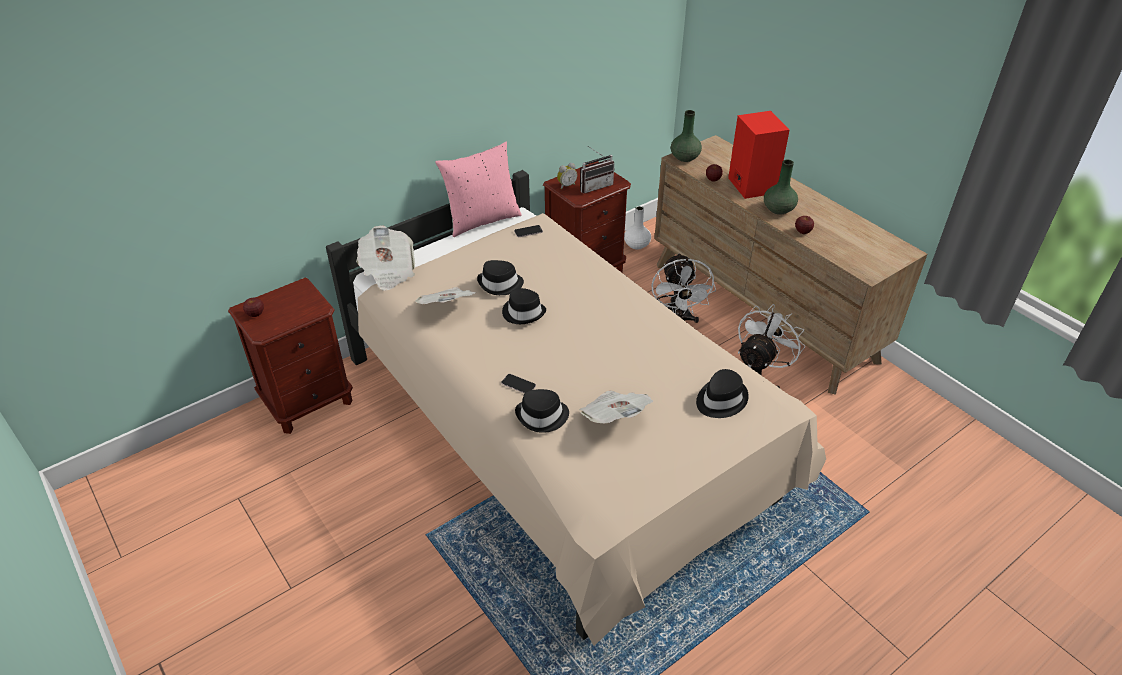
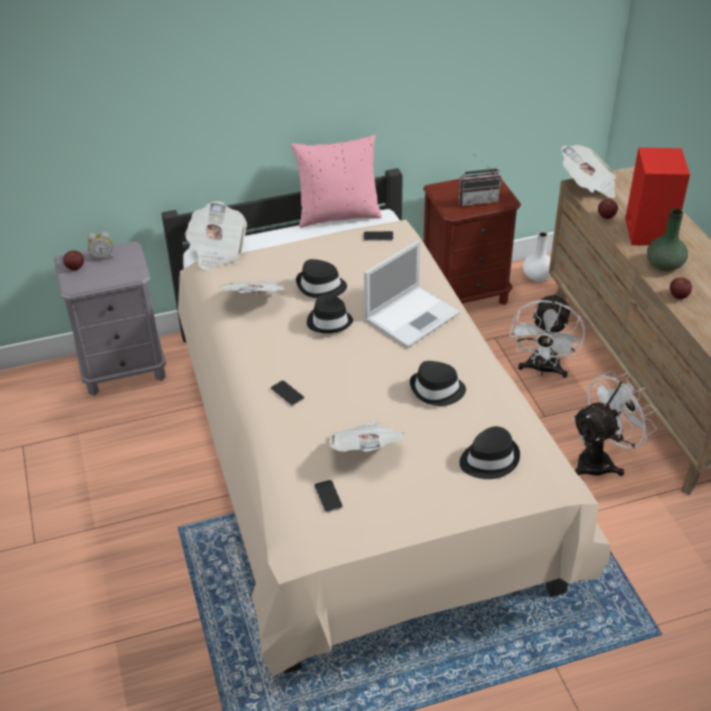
camera: 20 degrees right, 0 degrees up
brown nightstand [228,277,353,434] -> grey nightstand [54,241,166,396]
black hat [515,389,569,433] -> black hat moved to [410,361,466,406]
alarm clock [557,163,577,189] -> alarm clock moved to [87,232,113,260]
green vase [671,110,702,162] -> newspaper [561,145,616,198]
none -> phone [314,480,343,512]
none -> laptop [364,240,460,348]

